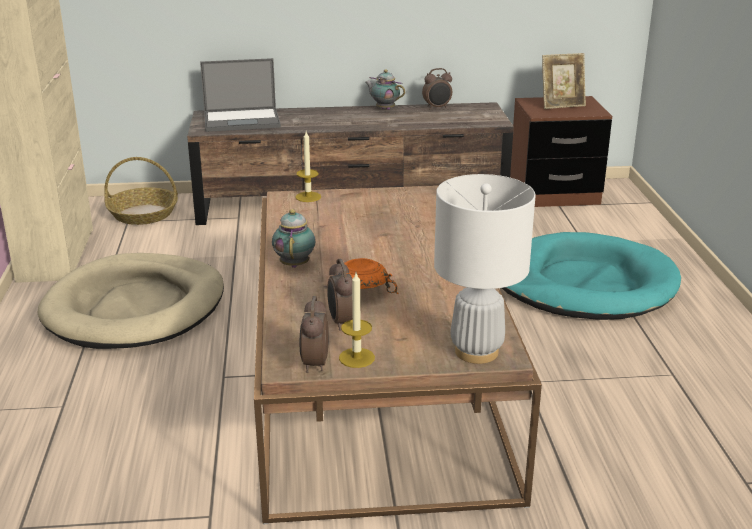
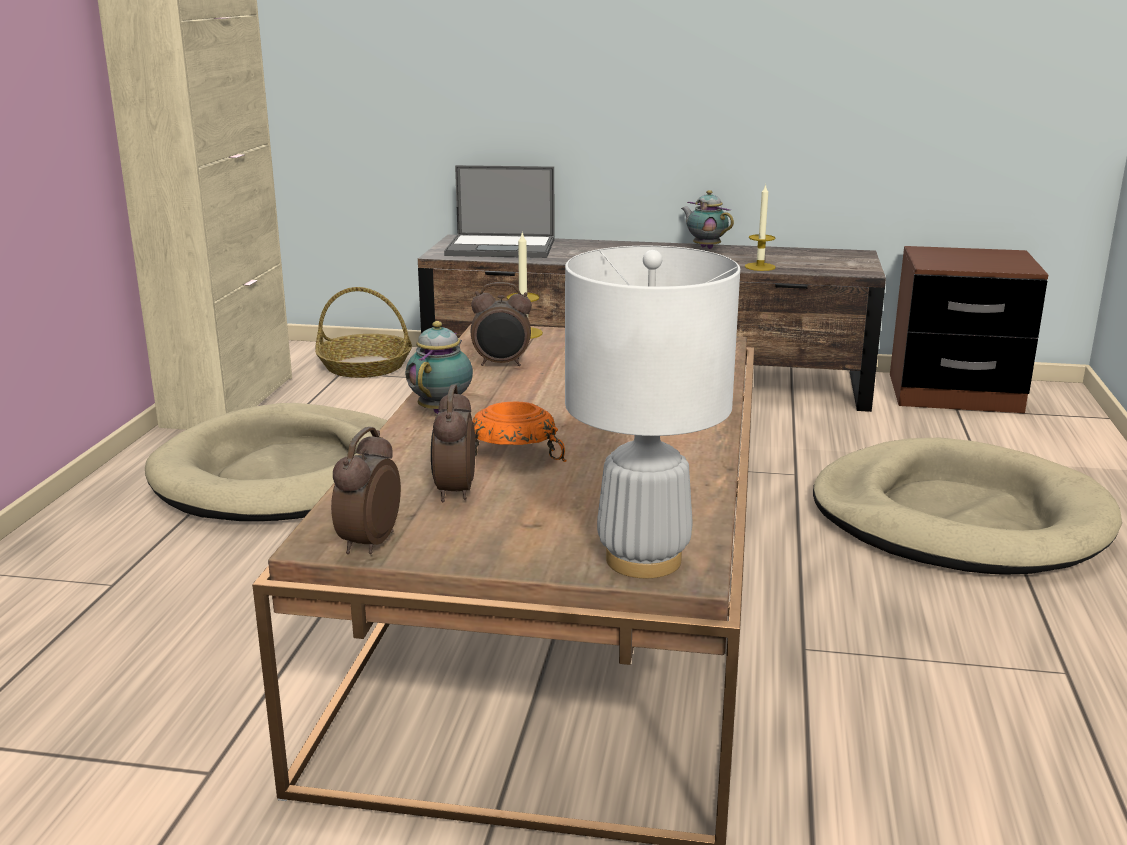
camera: 15 degrees right, 5 degrees down
candle [339,273,375,368] -> candle moved to [745,184,776,271]
alarm clock [422,68,452,110] -> alarm clock moved to [471,282,532,366]
turquoise dog bed [502,232,681,320] -> beige dog bed [813,438,1122,575]
picture frame [542,53,586,109] -> none

